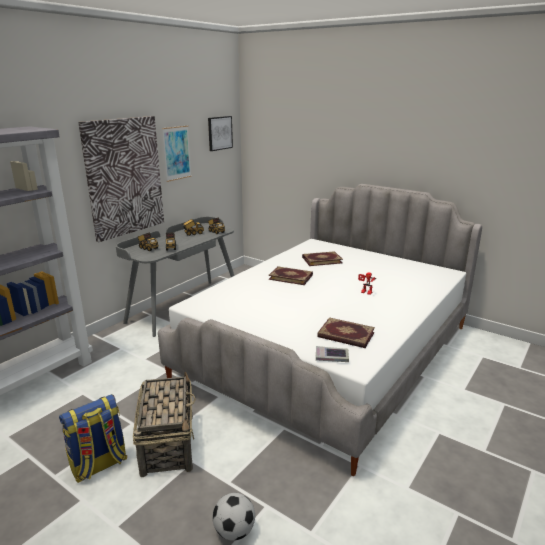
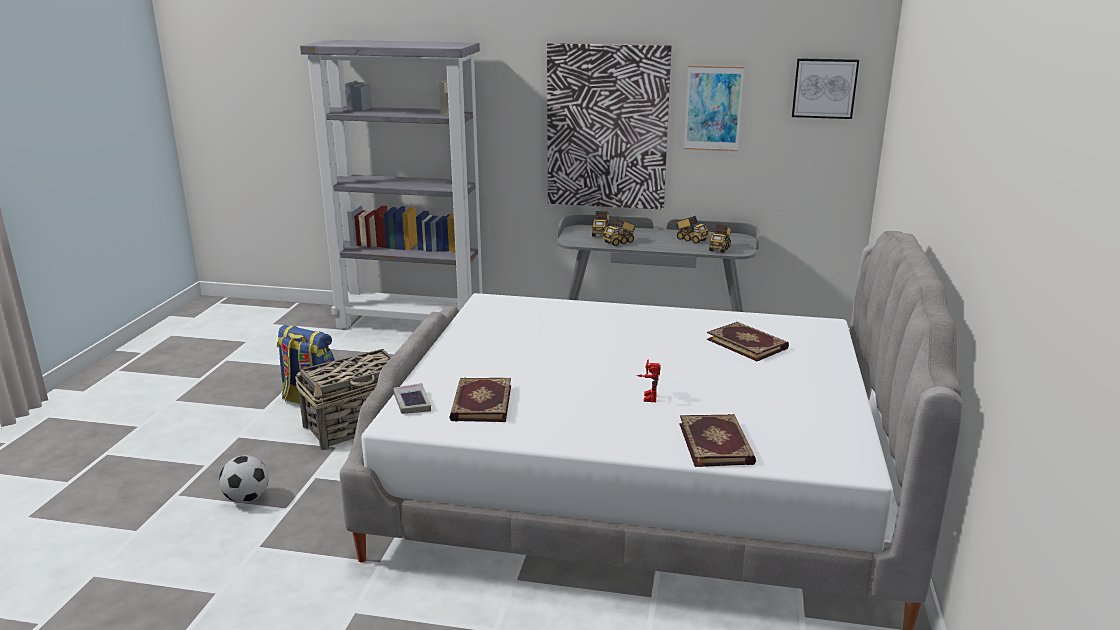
camera: 65 degrees right, 0 degrees up
book [268,266,313,285] -> book moved to [679,414,756,467]

